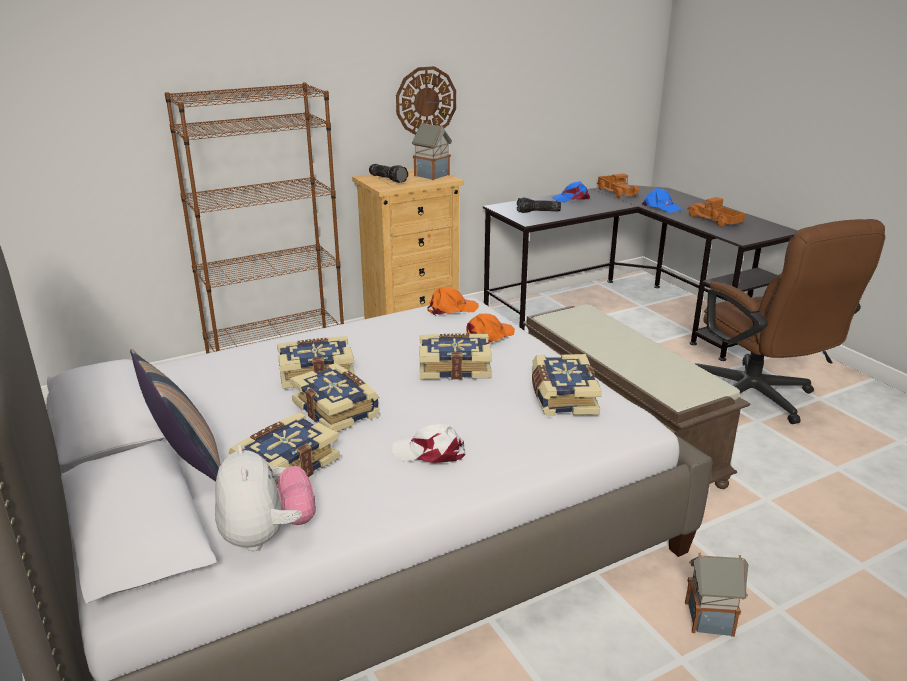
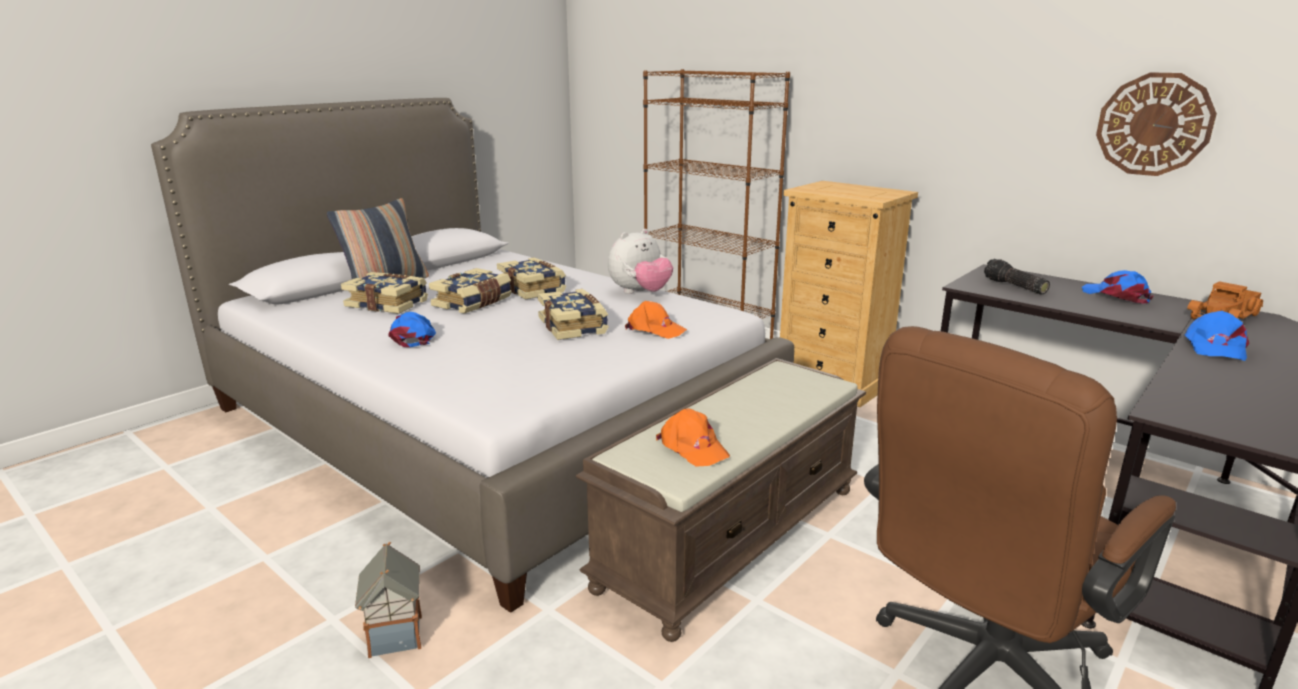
camera: 70 degrees right, 5 degrees down
plush toy [215,445,316,551] -> plush toy moved to [608,229,673,294]
flashlight [369,164,408,183] -> none
white cap [392,423,466,463] -> blue cap [388,312,436,347]
wall clock [396,66,456,135] -> wall clock moved to [1096,72,1217,176]
toy house [412,122,452,180] -> none
orange cap [427,287,479,316] -> orange cap moved to [656,408,730,467]
book [532,354,602,416] -> none
toy truck [687,197,746,227] -> none

